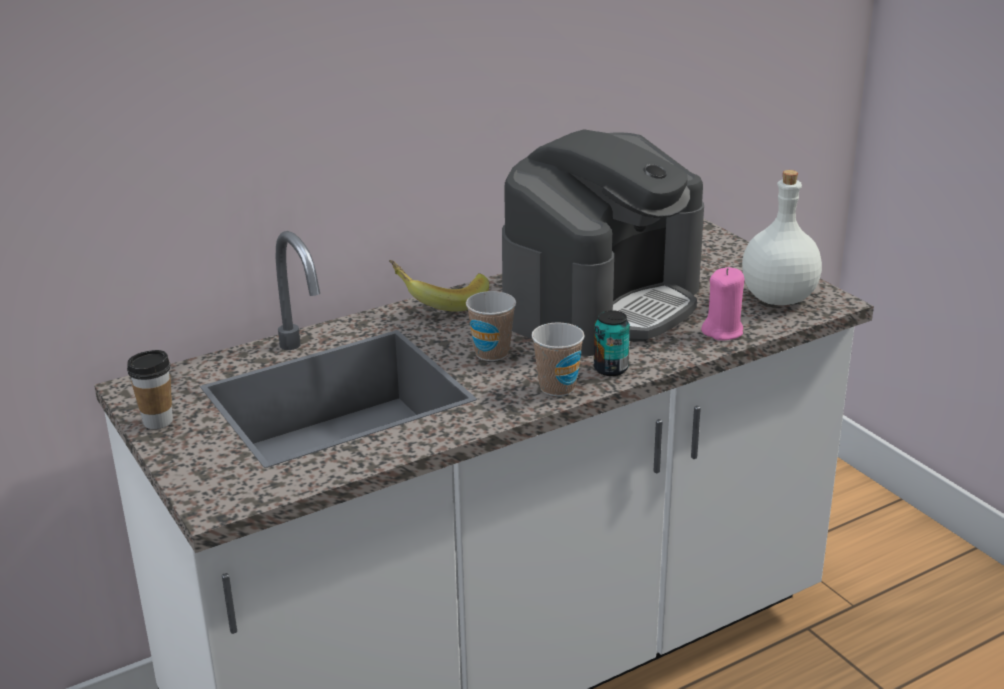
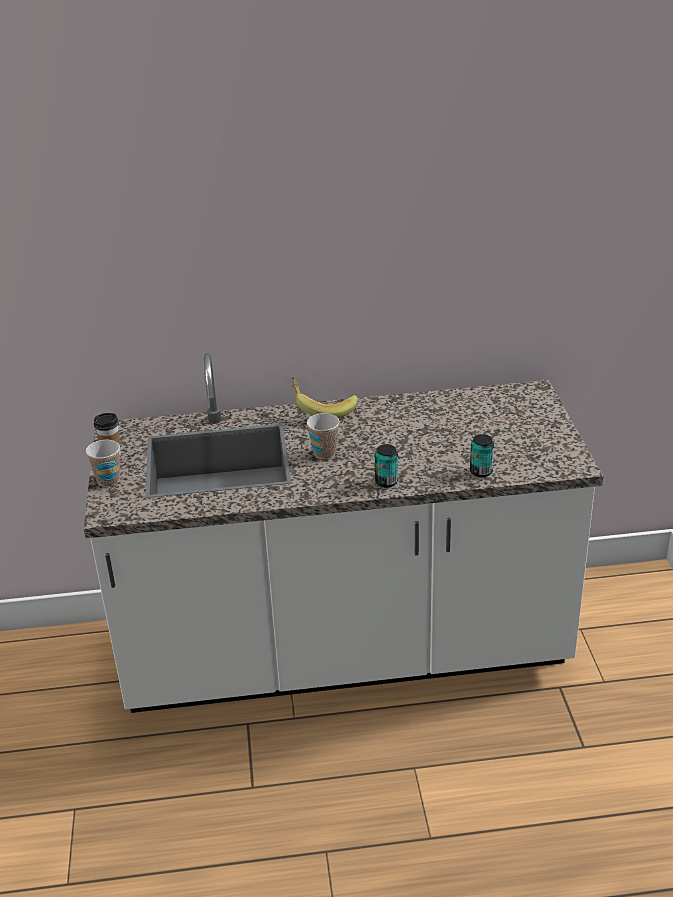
camera: 25 degrees right, 5 degrees up
coffee machine [502,130,704,356] -> none
cup [531,323,584,396] -> cup moved to [86,440,120,487]
pink candle [701,267,744,340] -> can [470,434,494,477]
white bottle [742,170,822,305] -> none

